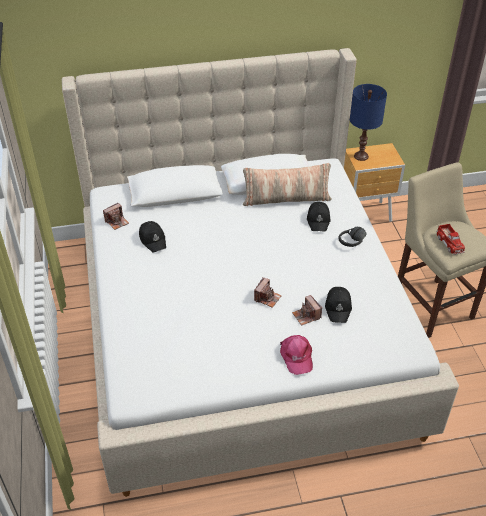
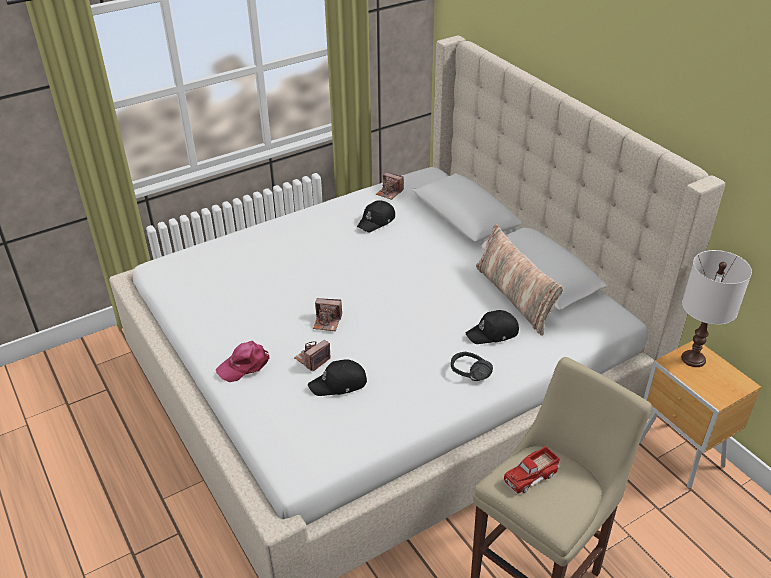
camera: 70 degrees right, 5 degrees down
blue table lamp [350,84,387,161] -> white table lamp [681,250,752,367]

